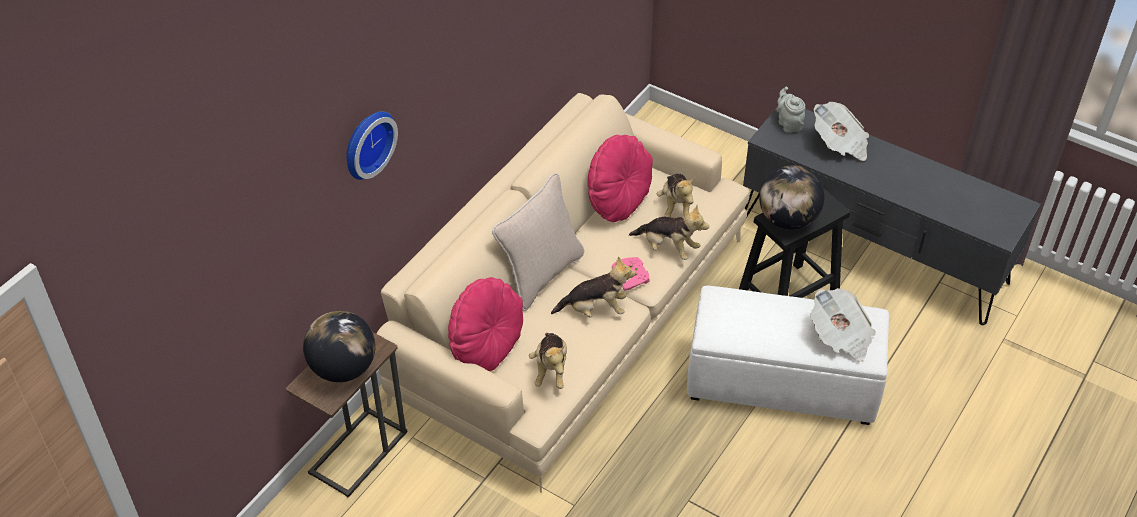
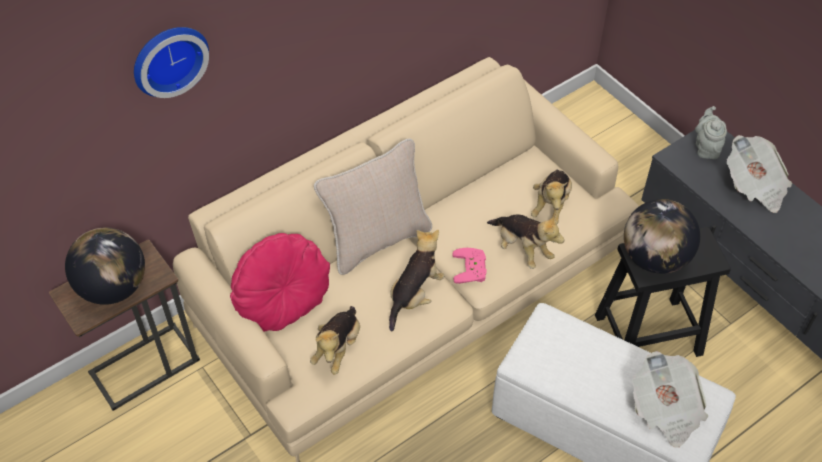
camera: 20 degrees right, 5 degrees up
plush toy [551,256,635,318] -> plush toy turned 75 degrees counterclockwise [389,229,445,331]
pink pillow [587,135,653,222] -> none

